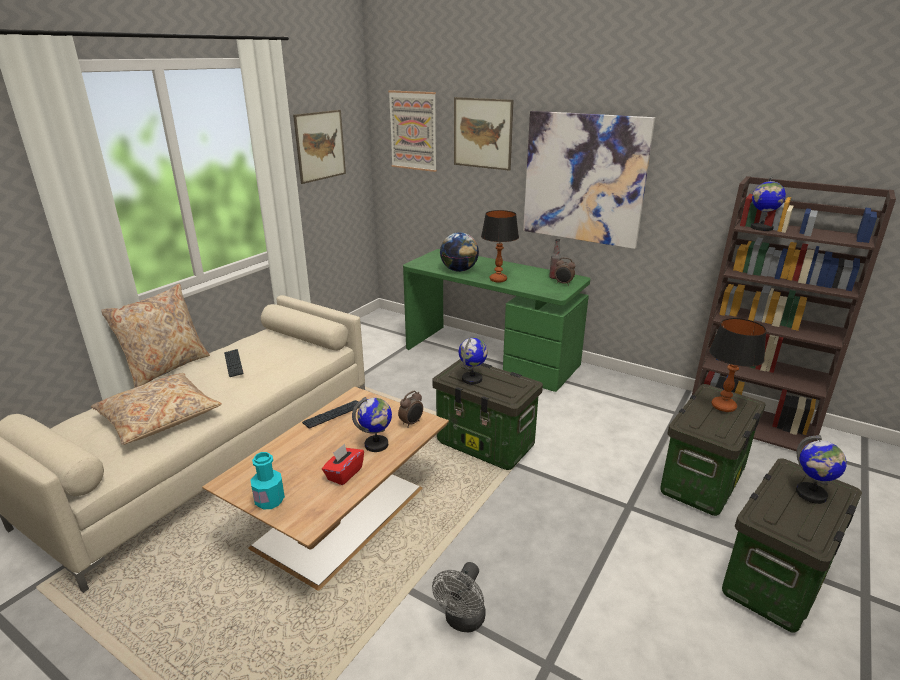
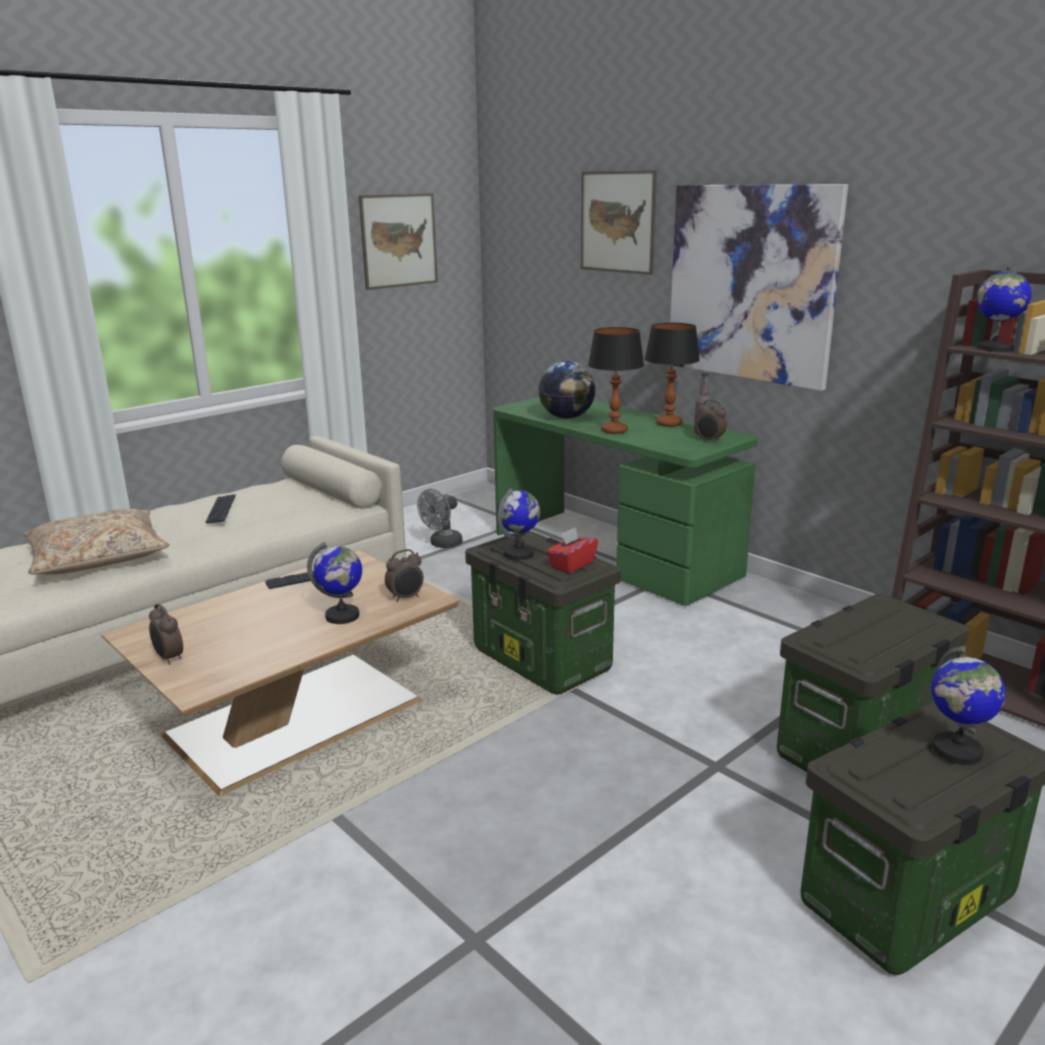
camera: 15 degrees right, 5 degrees down
beige pillow [101,284,210,387] -> none
turquoise bottle [251,452,285,509] -> alarm clock [149,604,183,665]
red tissue box [322,444,364,485] -> red tissue box moved to [547,527,598,573]
picture [388,90,437,172] -> none
grey fan [432,562,486,632] -> grey fan moved to [417,489,463,548]
table lamp [709,318,766,412] -> table lamp moved to [645,323,700,427]

